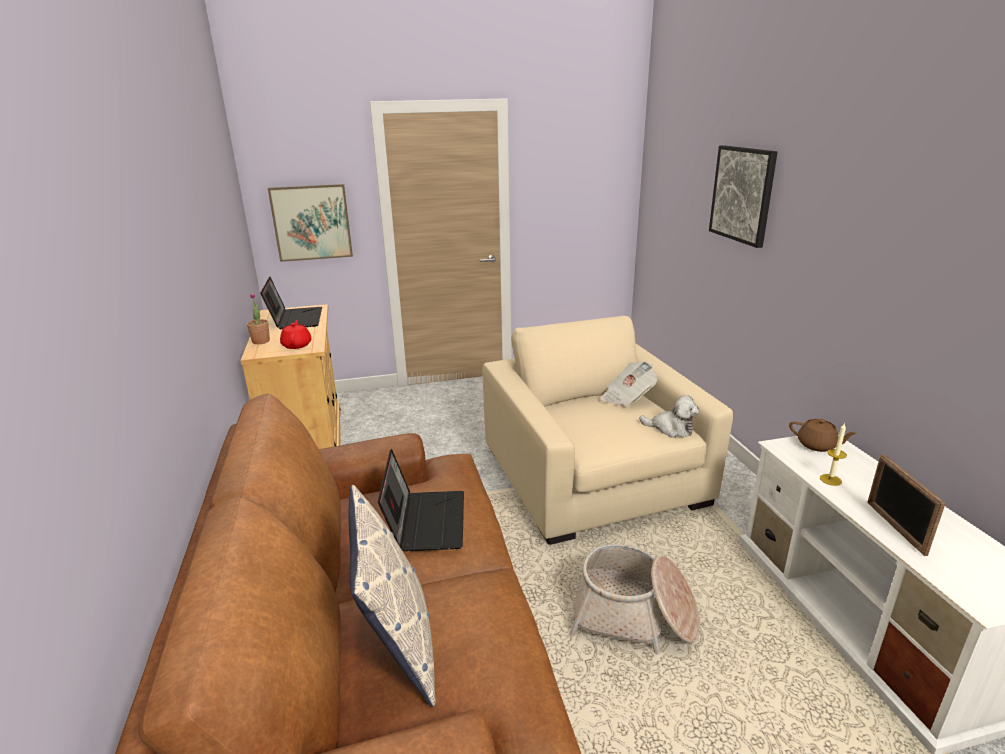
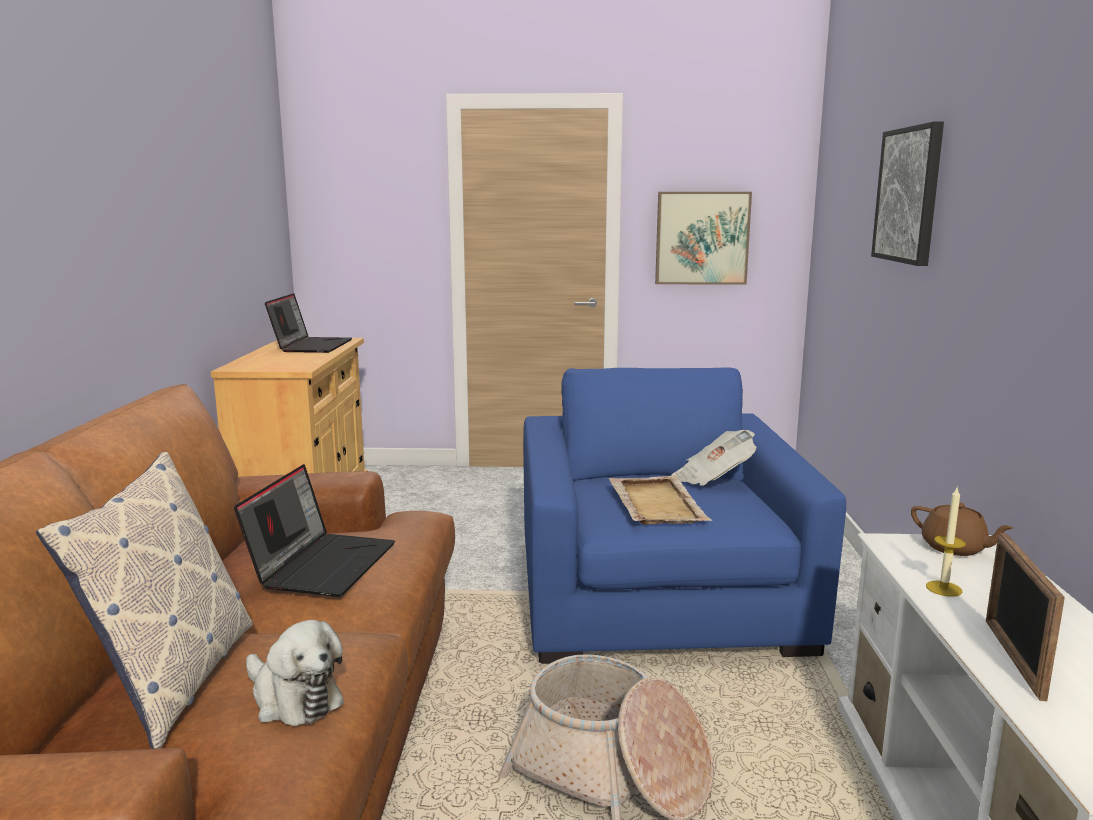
camera: 15 degrees right, 10 degrees down
potted plant [247,292,270,344] -> none
picture [268,184,353,262] -> picture moved to [655,192,752,285]
red teapot [280,320,311,349] -> none
beige armchair [483,316,733,545] -> blue armchair [523,367,846,664]
plush toy [639,395,699,438] -> plush toy moved to [246,620,344,726]
none -> beige tray [609,476,712,525]

